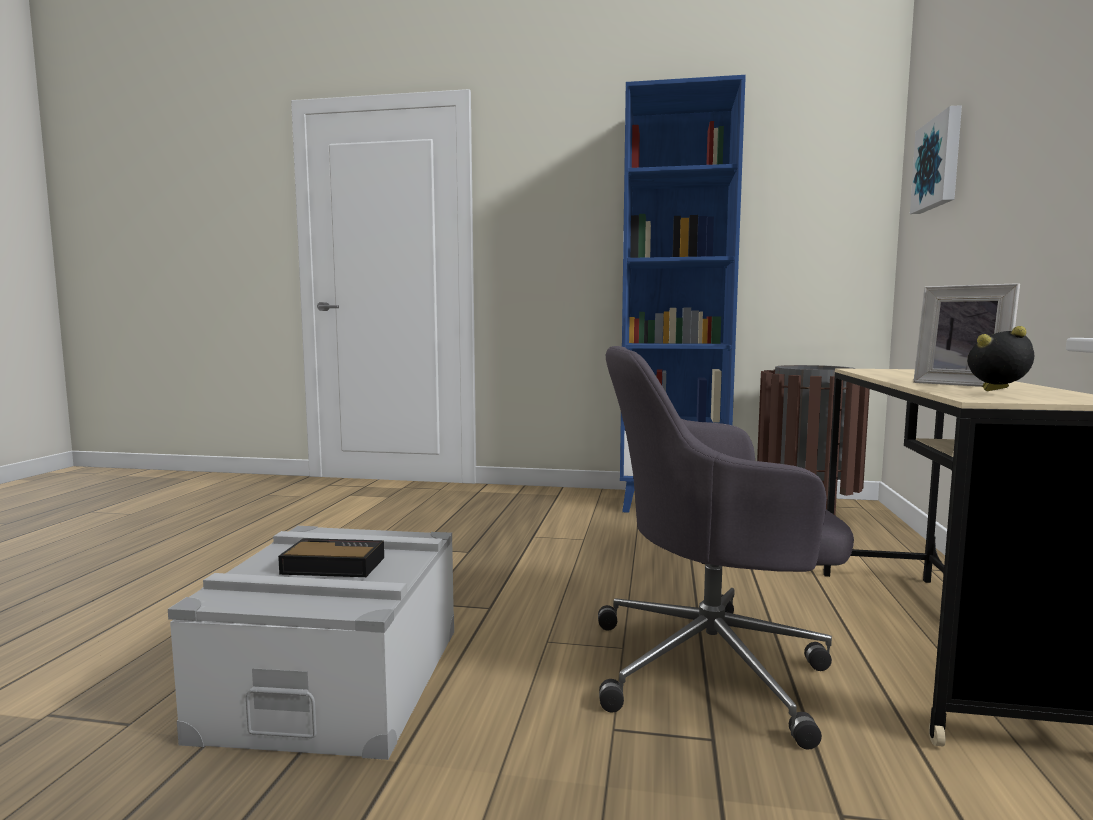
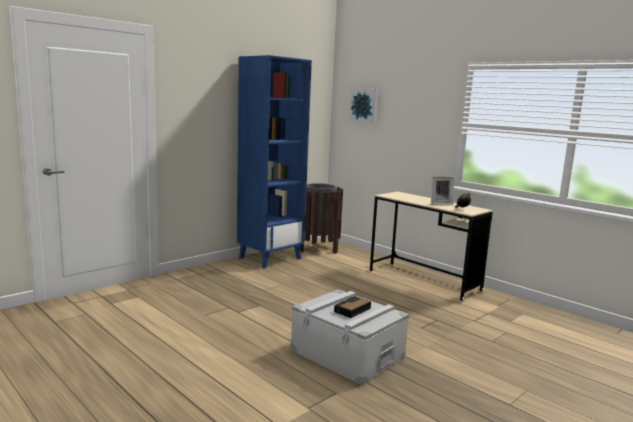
camera: 55 degrees left, 5 degrees up
grey office chair [598,346,854,750] -> none

